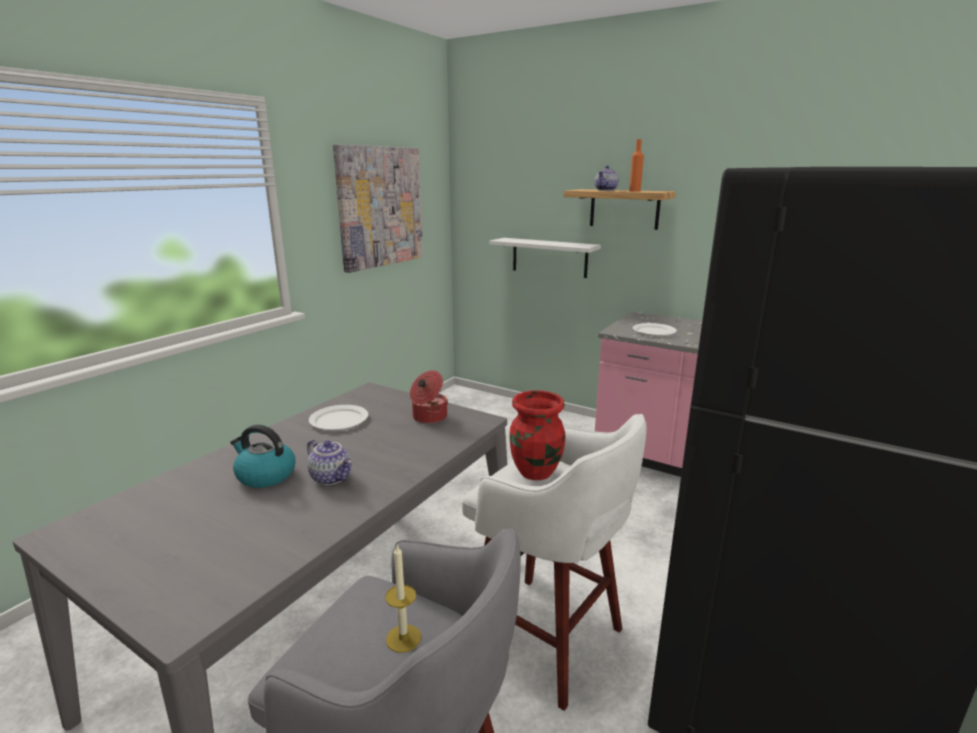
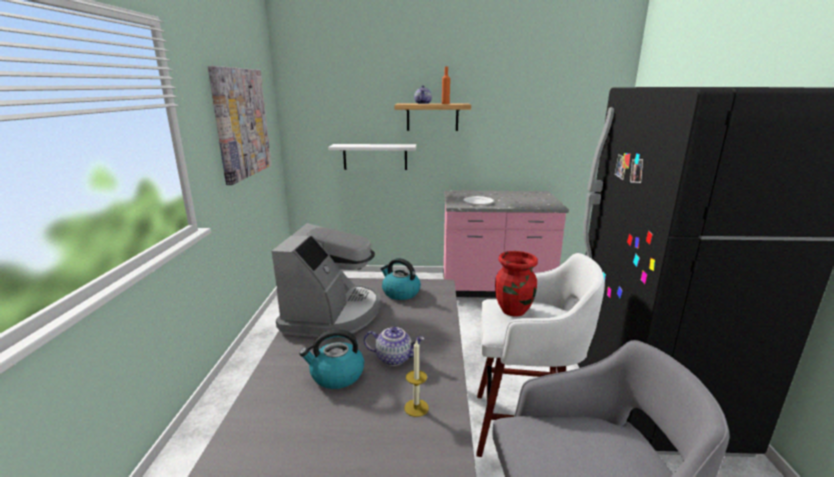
camera: 30 degrees left, 0 degrees up
white plate [309,405,368,430] -> coffee machine [272,223,380,337]
candle [385,544,421,653] -> candle moved to [404,340,429,417]
cooking pot [410,370,448,424] -> kettle [380,258,421,300]

